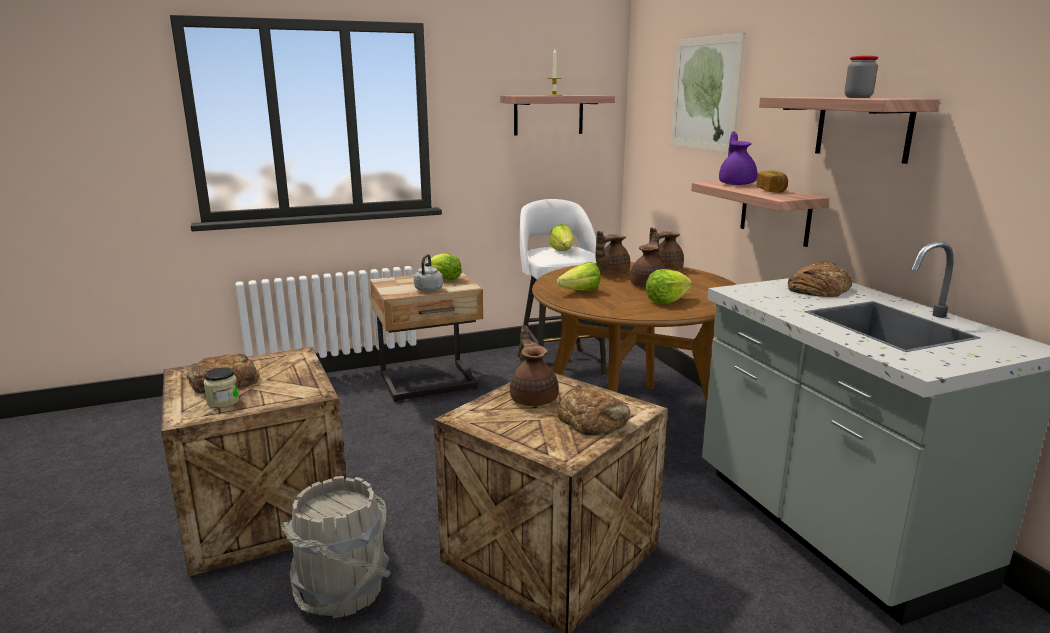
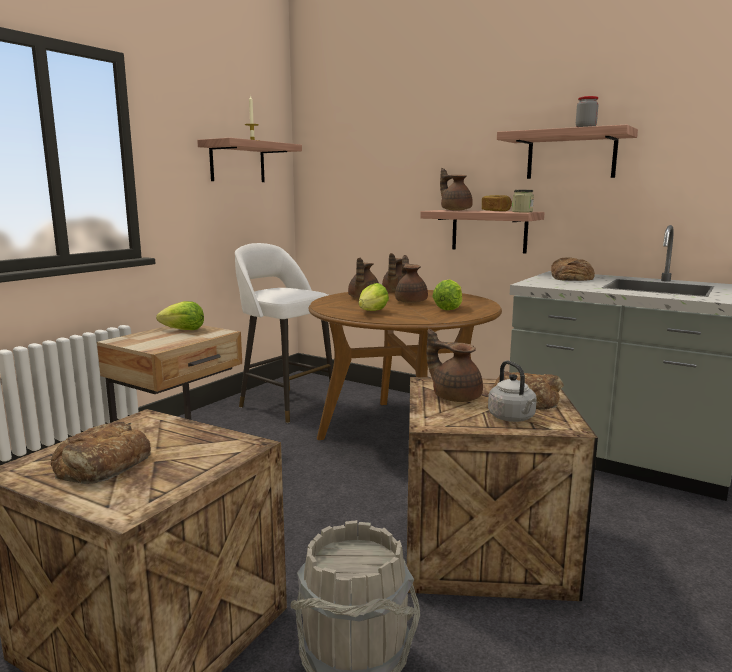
camera: 35 degrees left, 5 degrees down
jar [203,367,239,408] -> jar moved to [512,190,534,212]
grey kettle [414,254,443,292] -> grey kettle moved to [488,361,537,422]
lettuce [550,224,574,251] -> none
picture [670,33,745,153] -> none
purple teapot [719,131,757,185] -> brown teapot [440,168,473,211]

